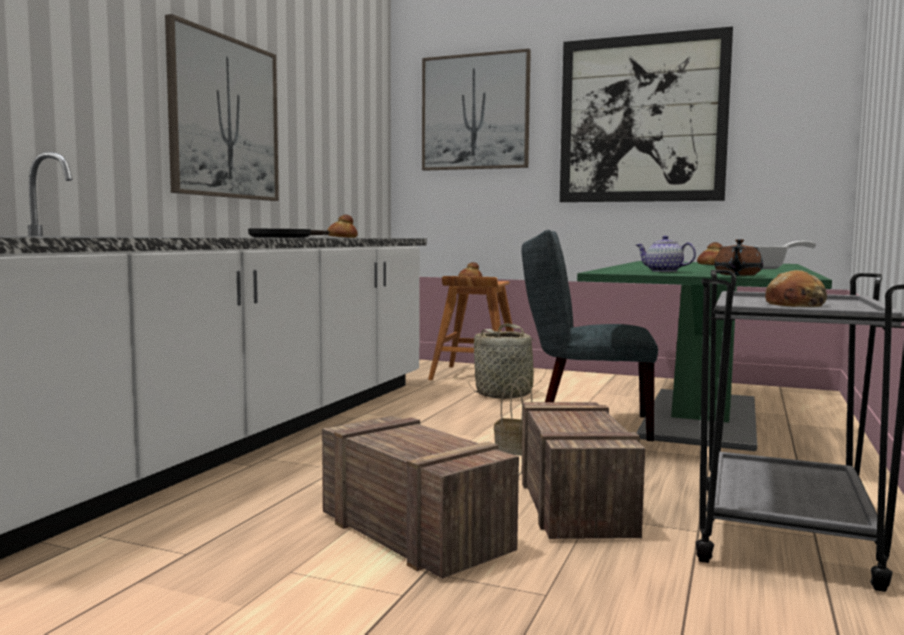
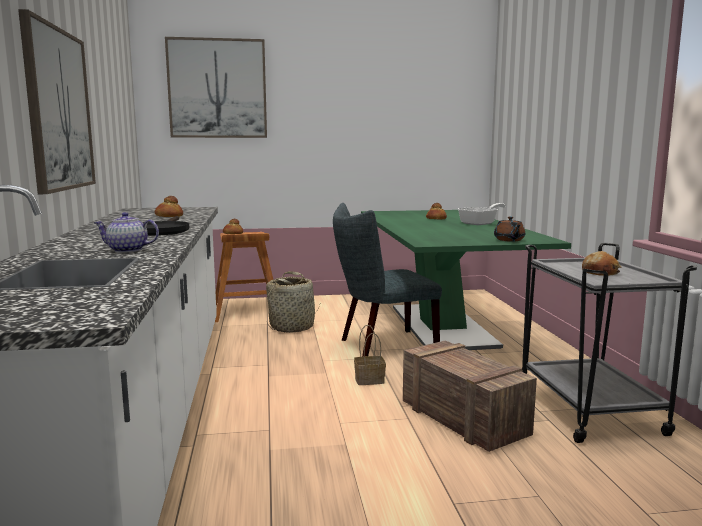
camera: 30 degrees left, 5 degrees up
crate [322,416,519,579] -> none
picture [560,26,733,202] -> none
teapot [636,235,696,272] -> teapot moved to [94,212,159,253]

